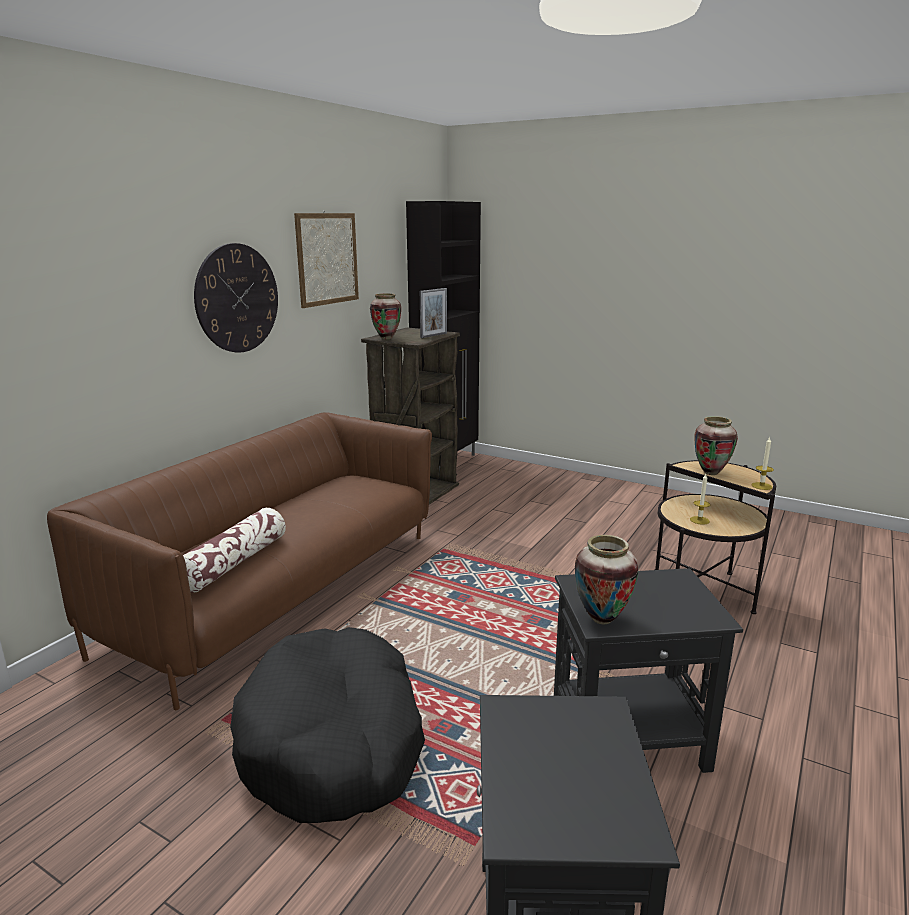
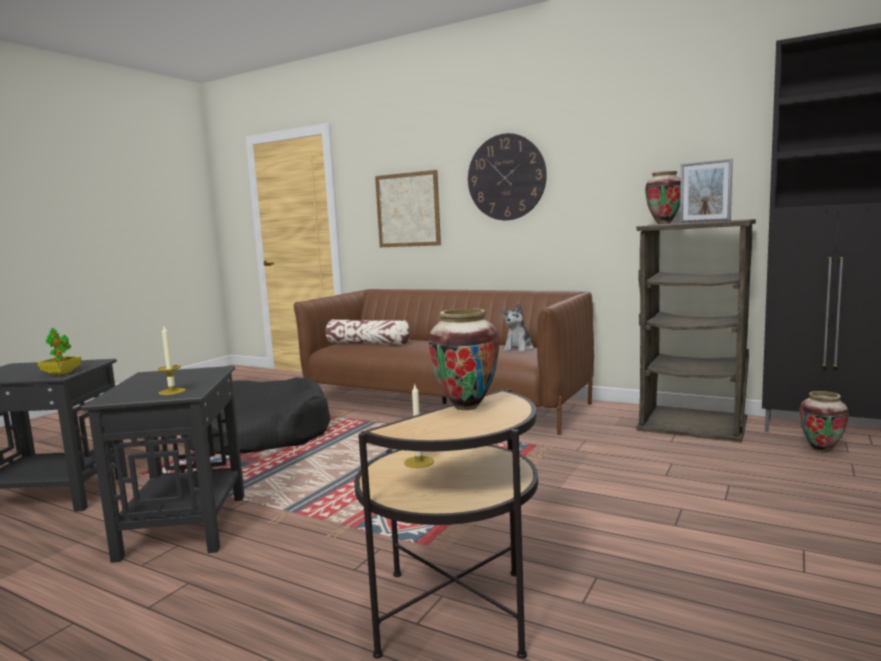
camera: 90 degrees right, 10 degrees down
picture [294,211,359,308] -> picture moved to [375,170,441,247]
vase [575,535,638,624] -> vase moved to [800,391,849,453]
candle [752,437,774,490] -> candle moved to [157,326,186,395]
none -> potted plant [37,328,82,375]
none -> plush toy [502,303,534,352]

